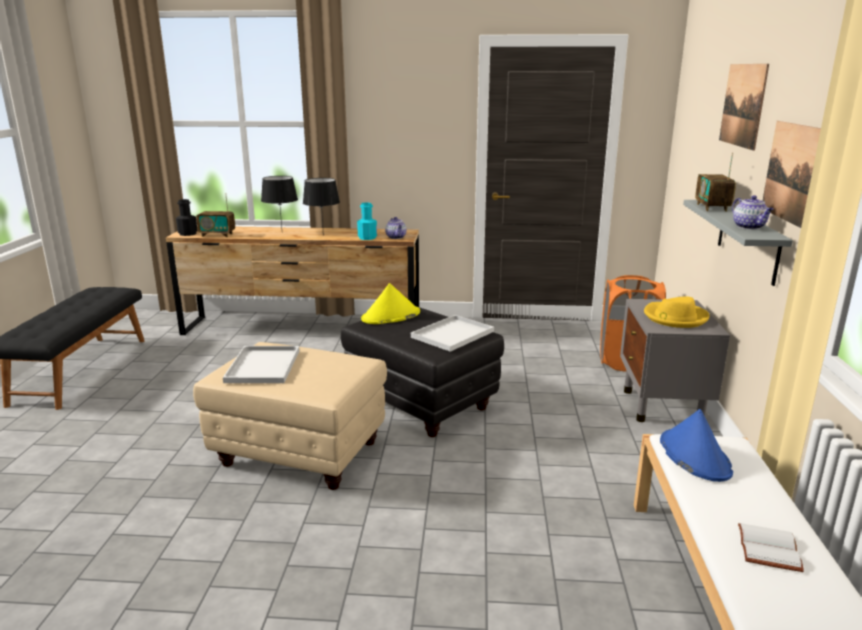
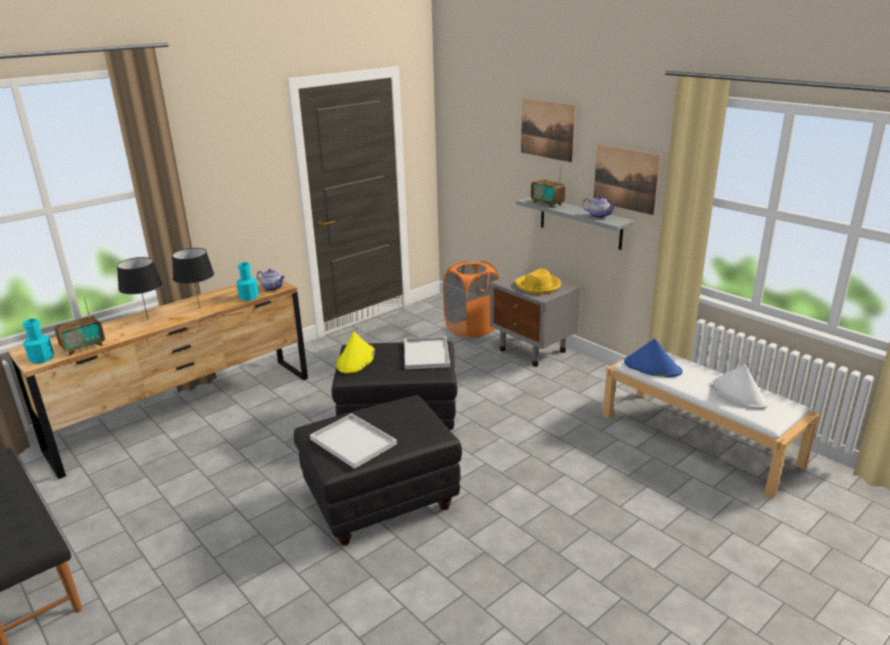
camera: 45 degrees left, 5 degrees up
black bottle [176,199,198,236] -> turquoise bottle [22,319,54,364]
beige ottoman [193,342,387,490] -> black ottoman [294,395,462,546]
white book [738,523,804,572] -> white hat [710,364,768,409]

